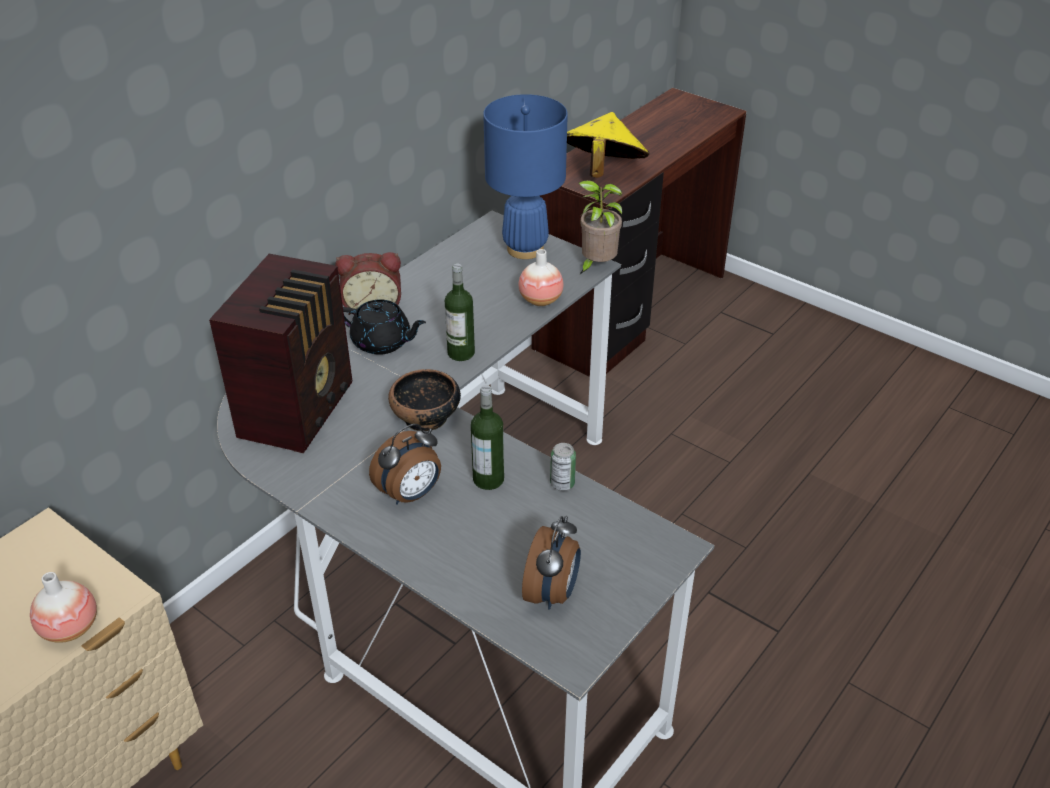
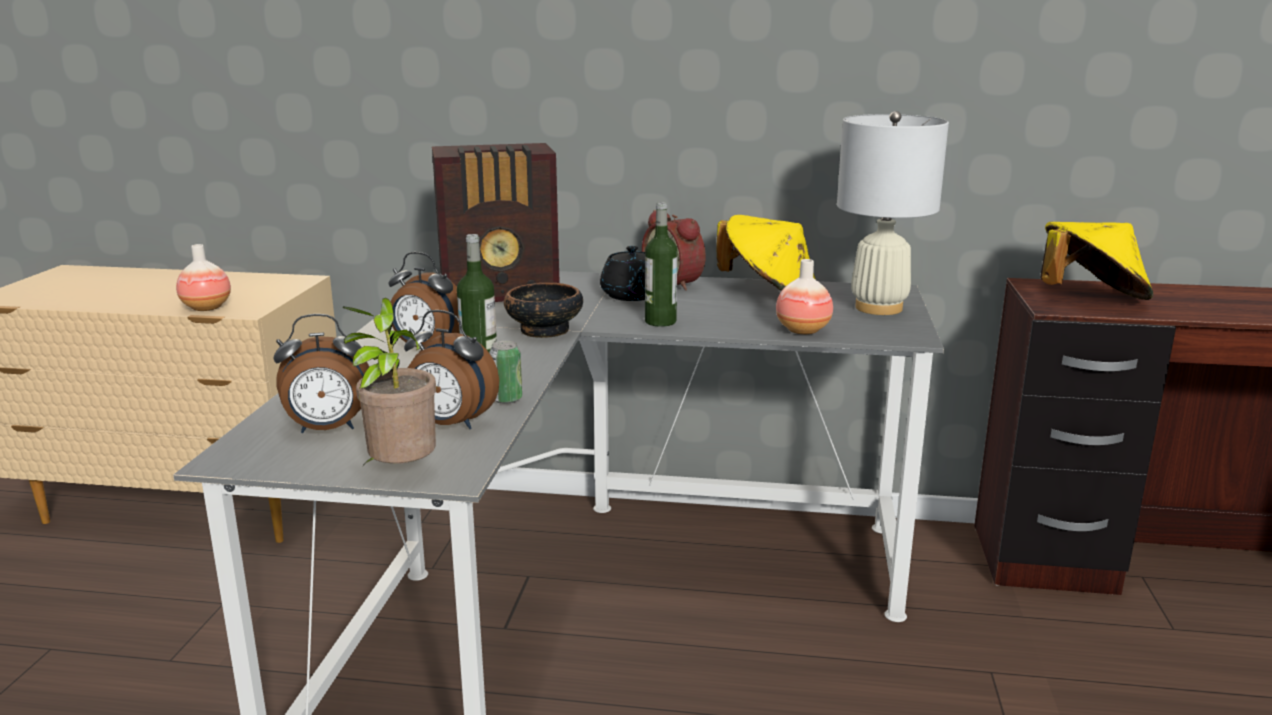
camera: 60 degrees right, 20 degrees down
blue table lamp [483,94,568,259] -> white table lamp [837,111,949,315]
potted plant [578,180,622,274] -> potted plant moved to [343,298,436,467]
none -> alarm clock [404,310,499,429]
none -> yellow hat [716,215,816,291]

